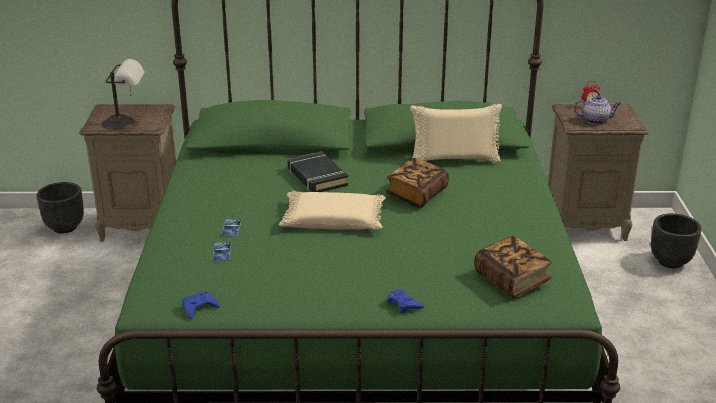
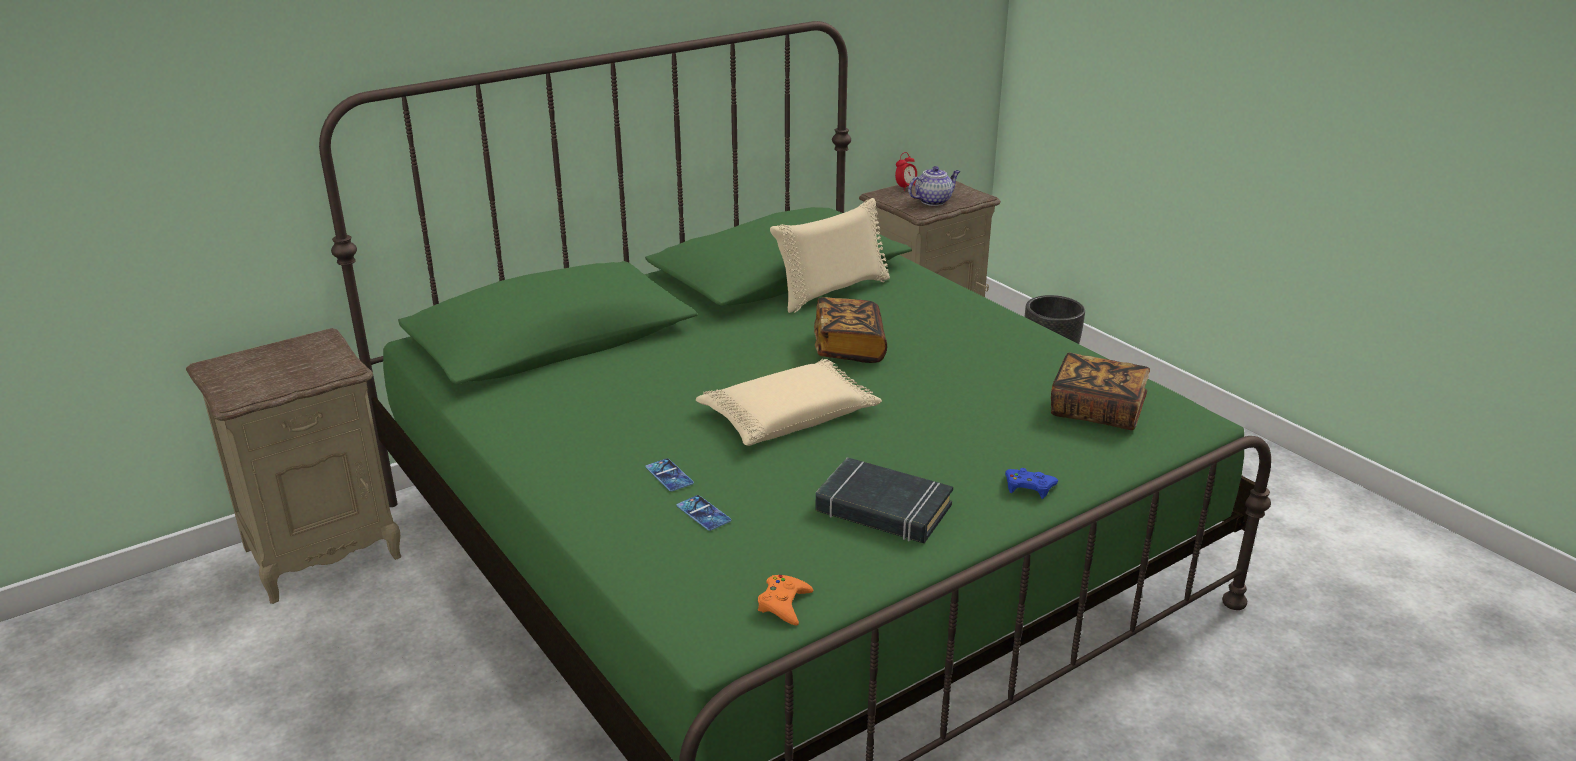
camera: 35 degrees left, 0 degrees up
black planter [37,182,84,234] -> none
table lamp [102,59,144,130] -> none
blue game controller [182,291,220,319] -> orange game controller [758,575,813,625]
black book [288,151,348,192] -> black book moved to [815,457,953,543]

